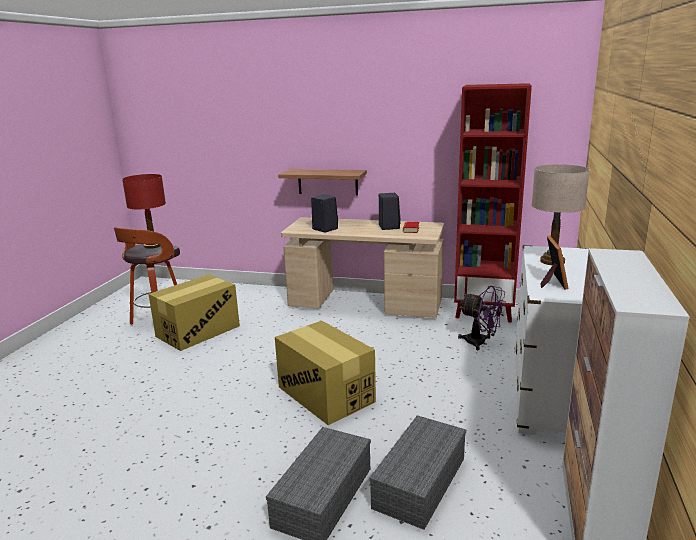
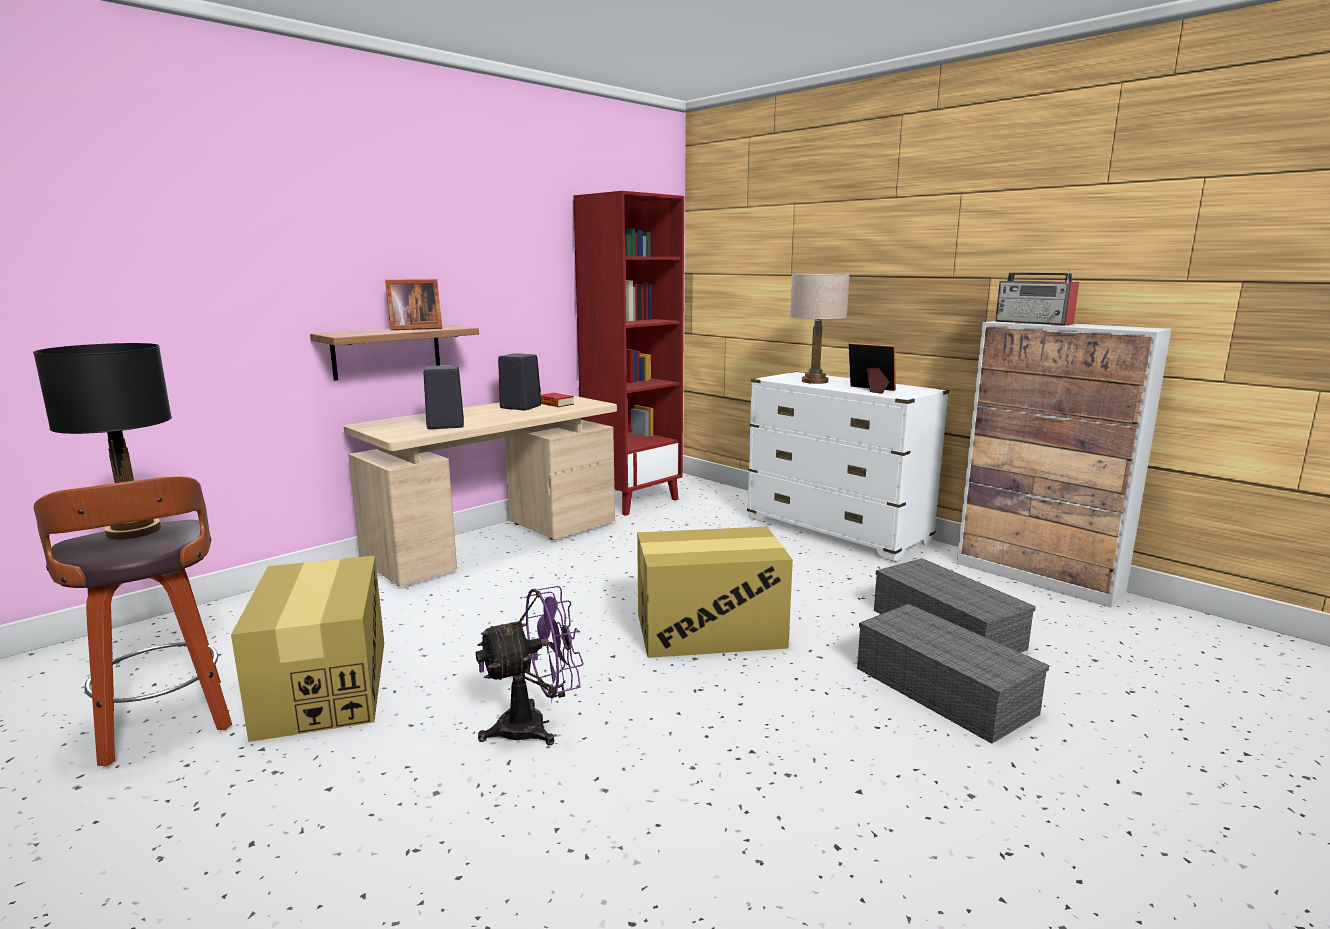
camera: 60 degrees left, 5 degrees down
red table lamp [122,174,166,249] -> black table lamp [33,343,172,539]
purple fan [458,286,506,350] -> purple fan moved to [476,586,584,745]
none -> picture frame [385,279,442,330]
none -> radio [995,270,1079,325]

